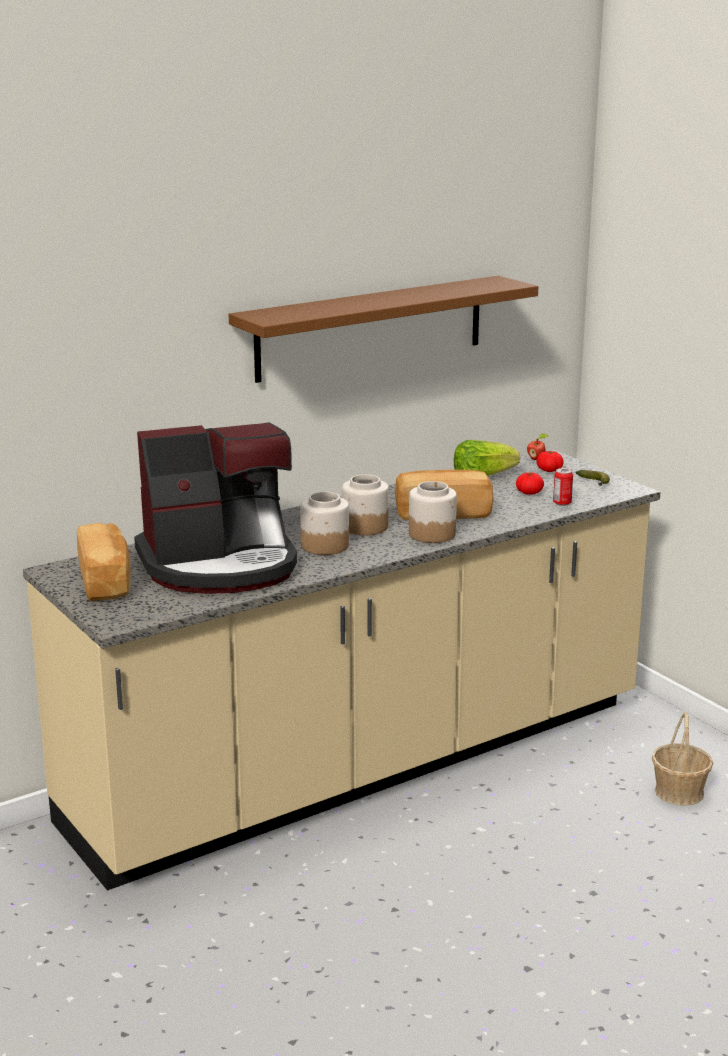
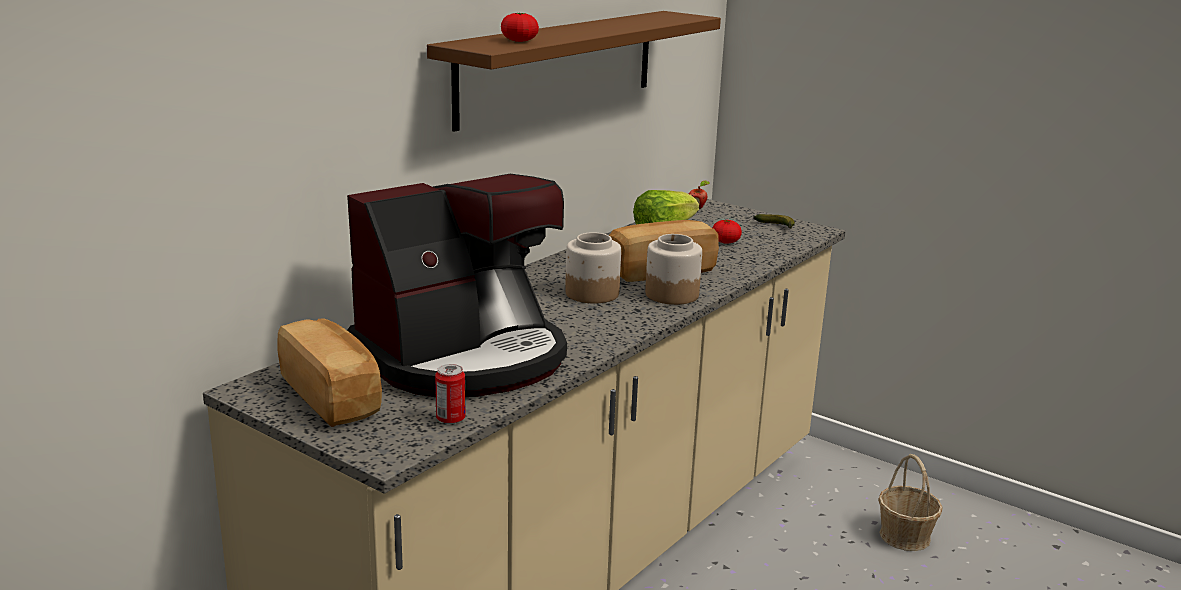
camera: 20 degrees left, 0 degrees up
jar [300,492,349,555] -> none
tomato [536,451,564,472] -> tomato moved to [501,13,539,42]
can [553,468,573,506] -> can moved to [435,364,466,424]

